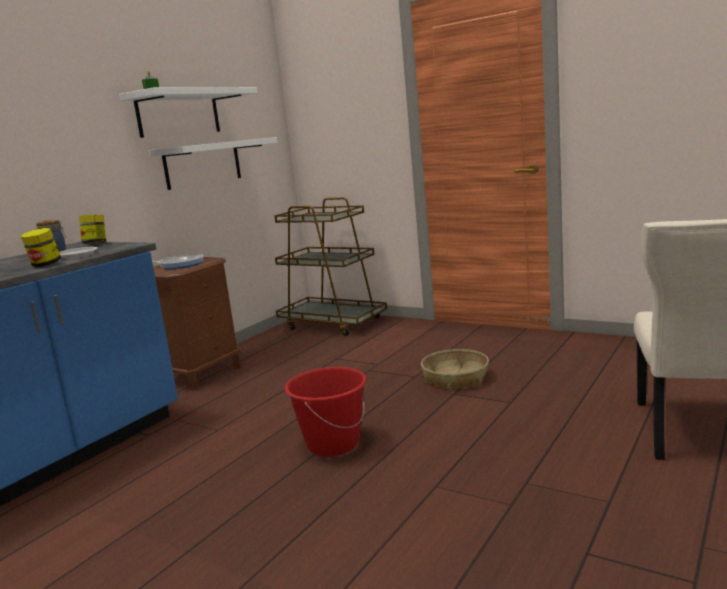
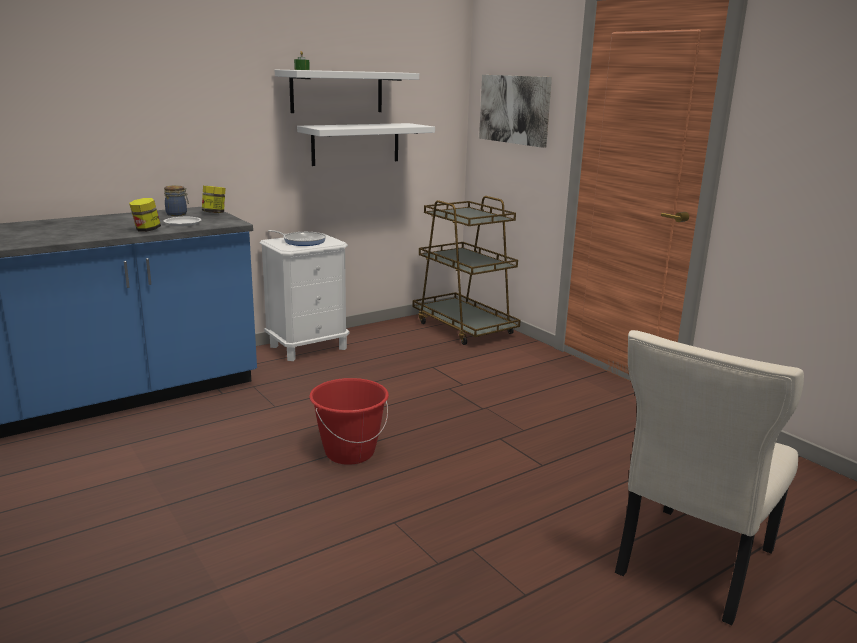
camera: 20 degrees right, 5 degrees up
brown nightstand [153,257,241,390] -> white nightstand [259,233,349,361]
basket [421,349,489,391] -> none
none -> picture [479,75,552,148]

